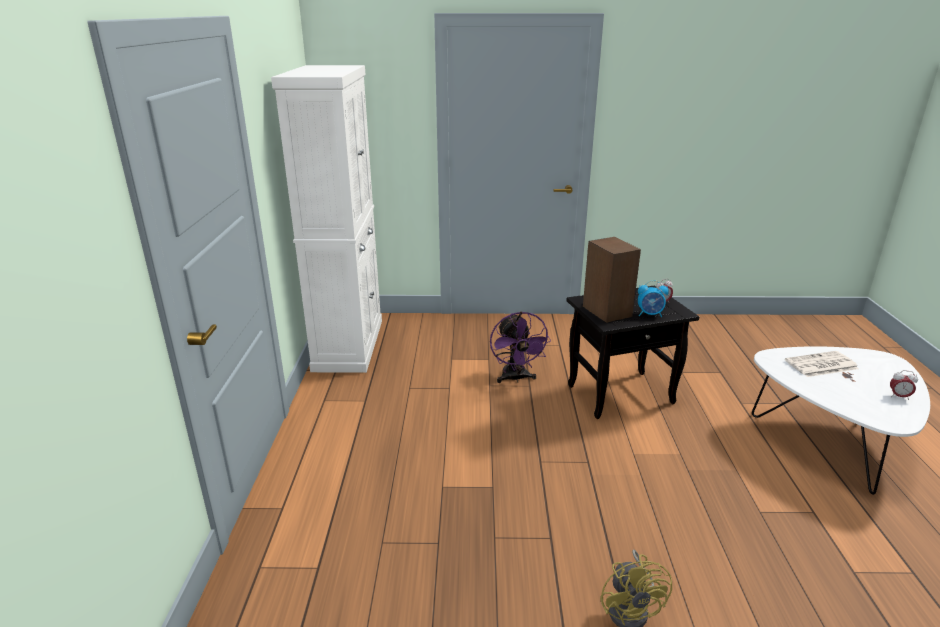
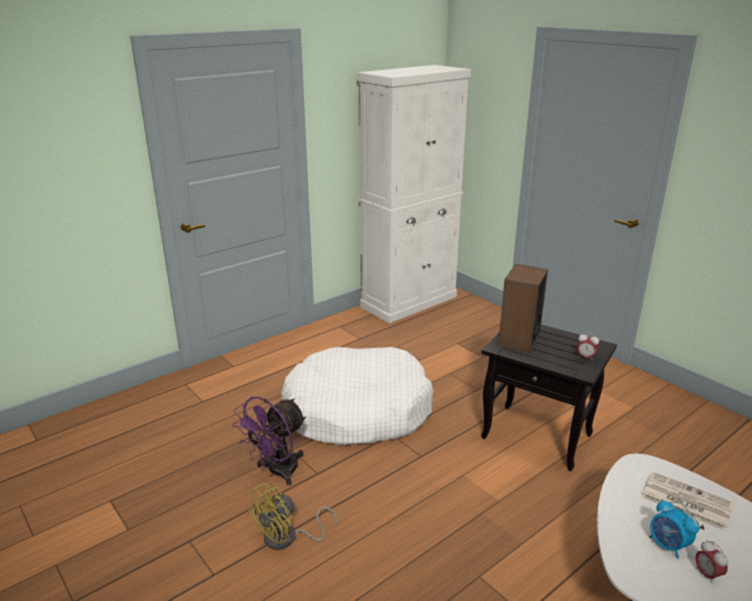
camera: 50 degrees right, 0 degrees up
purple fan [490,311,551,383] -> purple fan moved to [232,396,306,486]
alarm clock [638,280,669,317] -> alarm clock moved to [649,499,700,559]
none -> white dog bed [281,347,433,446]

